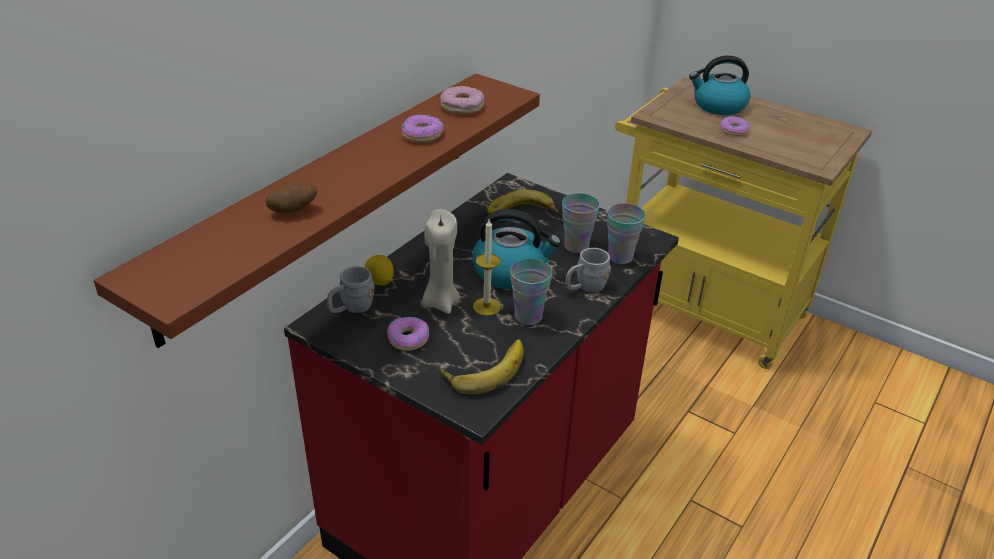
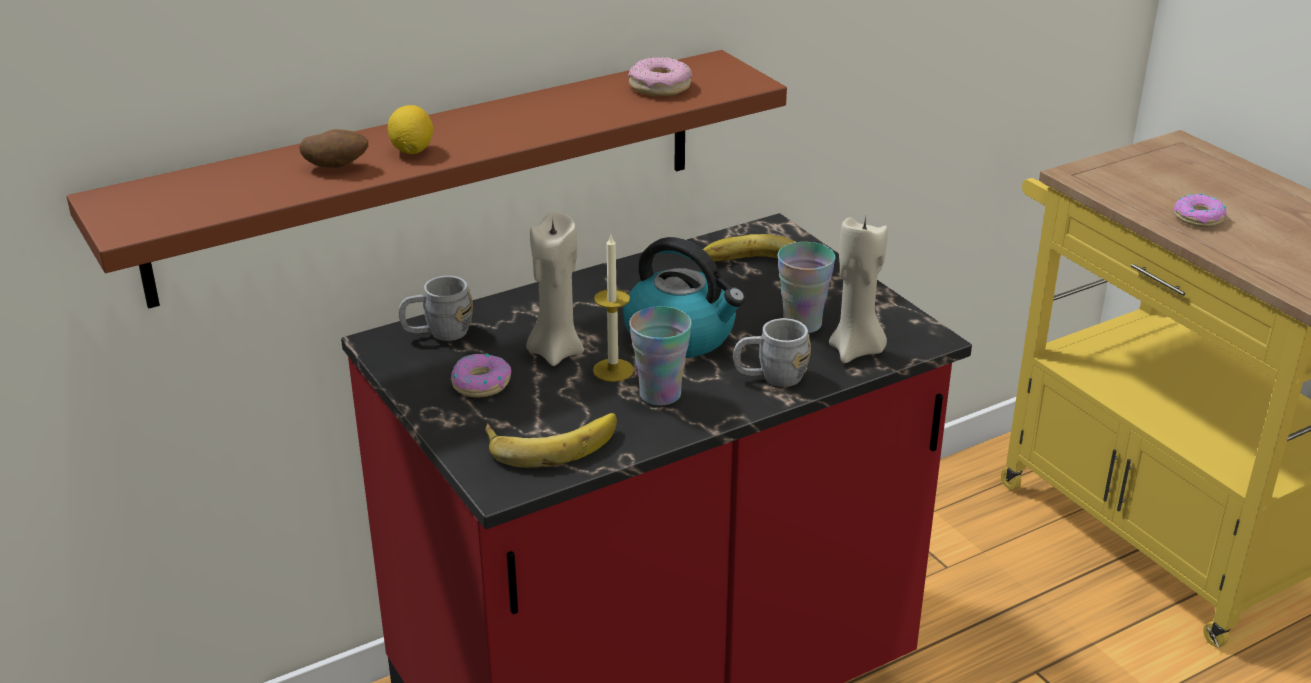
camera: 25 degrees right, 5 degrees down
lemon [365,255,394,285] -> lemon moved to [388,105,433,154]
donut [401,115,444,143] -> none
cup [607,203,646,264] -> beige candle [829,216,888,363]
kettle [689,55,750,115] -> none

